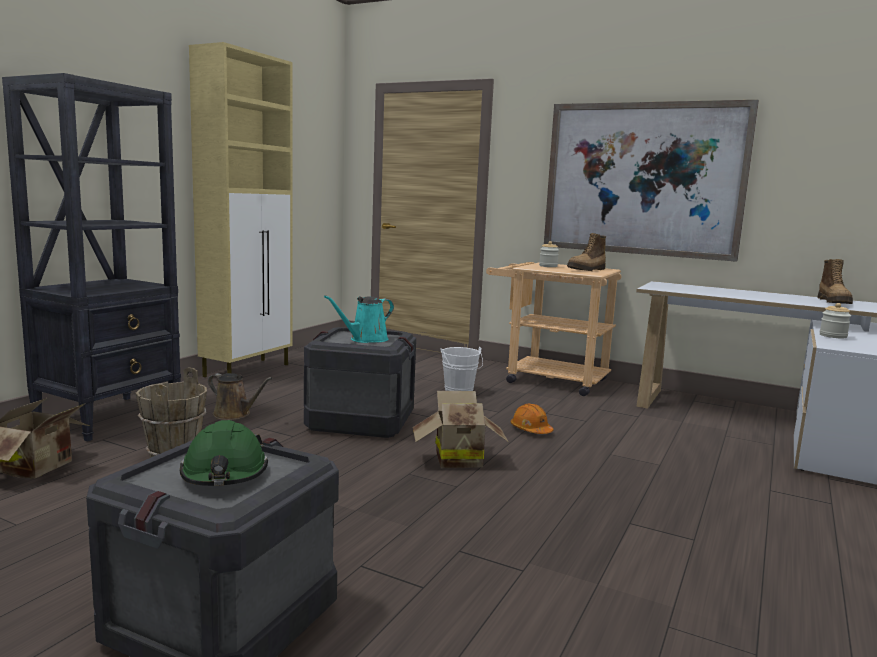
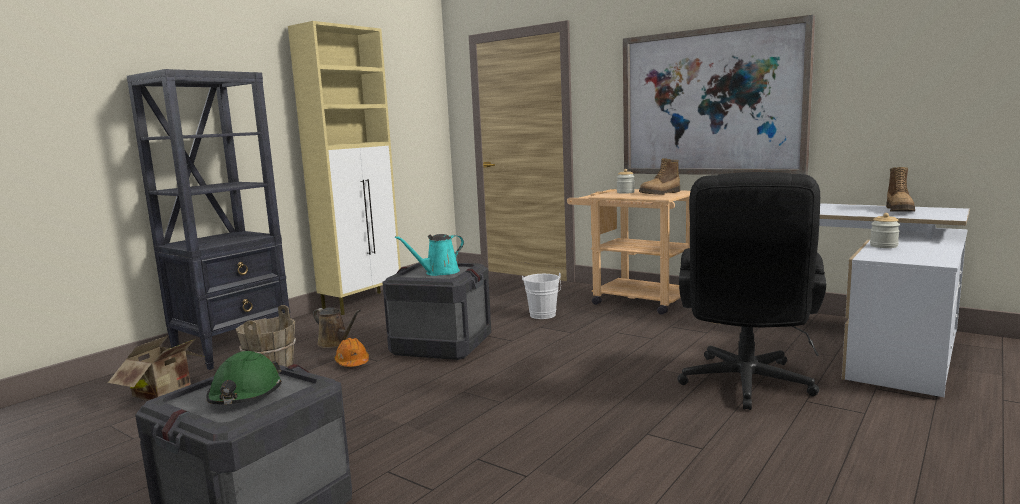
camera: 10 degrees right, 0 degrees up
cardboard box [412,391,508,468] -> none
orange hard hat [511,404,553,434] -> orange hard hat moved to [335,338,369,367]
none -> black office chair [677,172,826,410]

